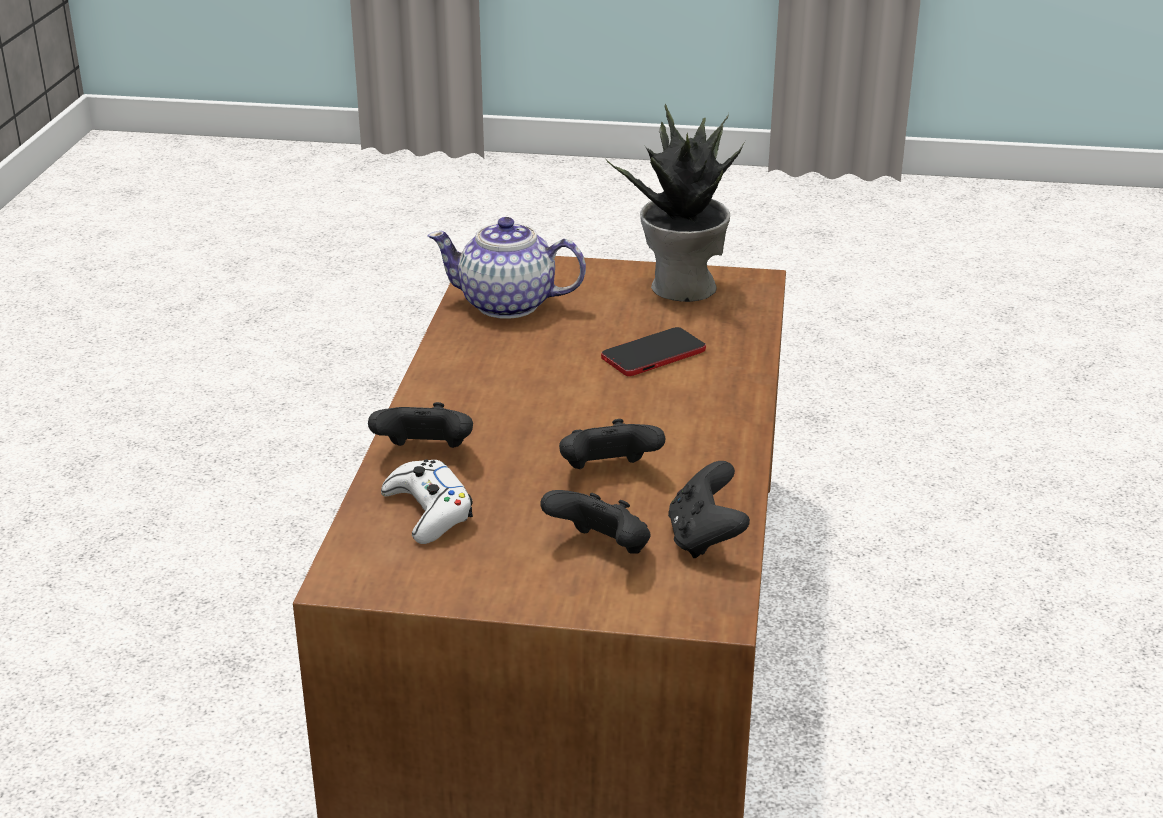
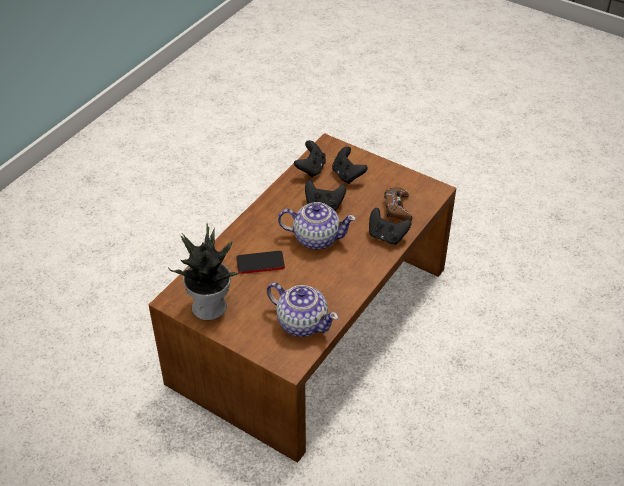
camera: 155 degrees left, 15 degrees up
white game controller [381,459,473,544] -> brown game controller [384,187,412,221]
none -> teapot [278,202,356,250]

